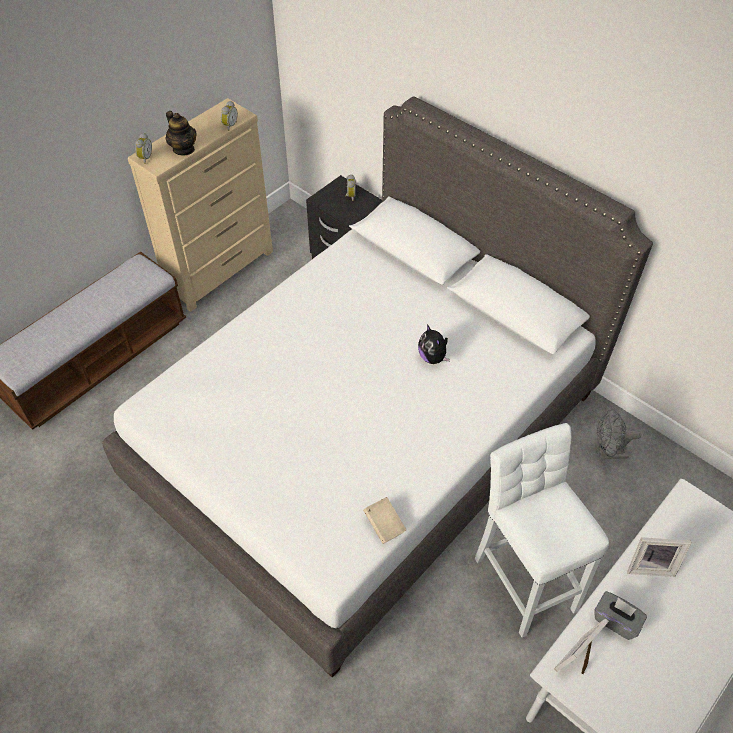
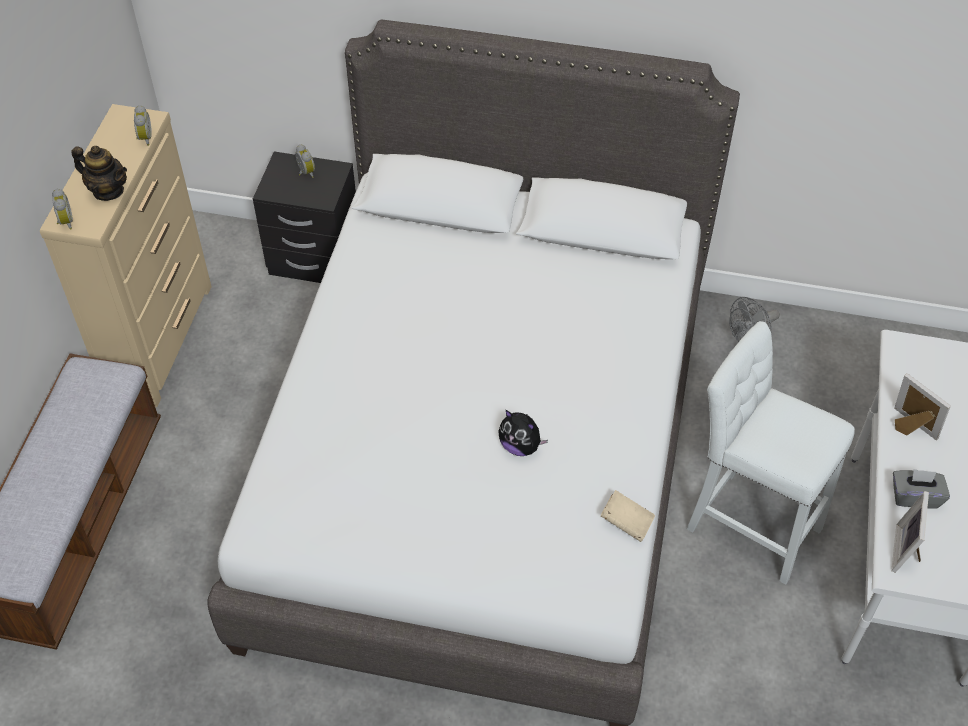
camera: 30 degrees left, 0 degrees up
plush toy [418,324,450,364] -> plush toy moved to [498,409,548,456]
picture frame [627,537,691,577] -> picture frame turned 105 degrees counterclockwise [894,373,951,440]

